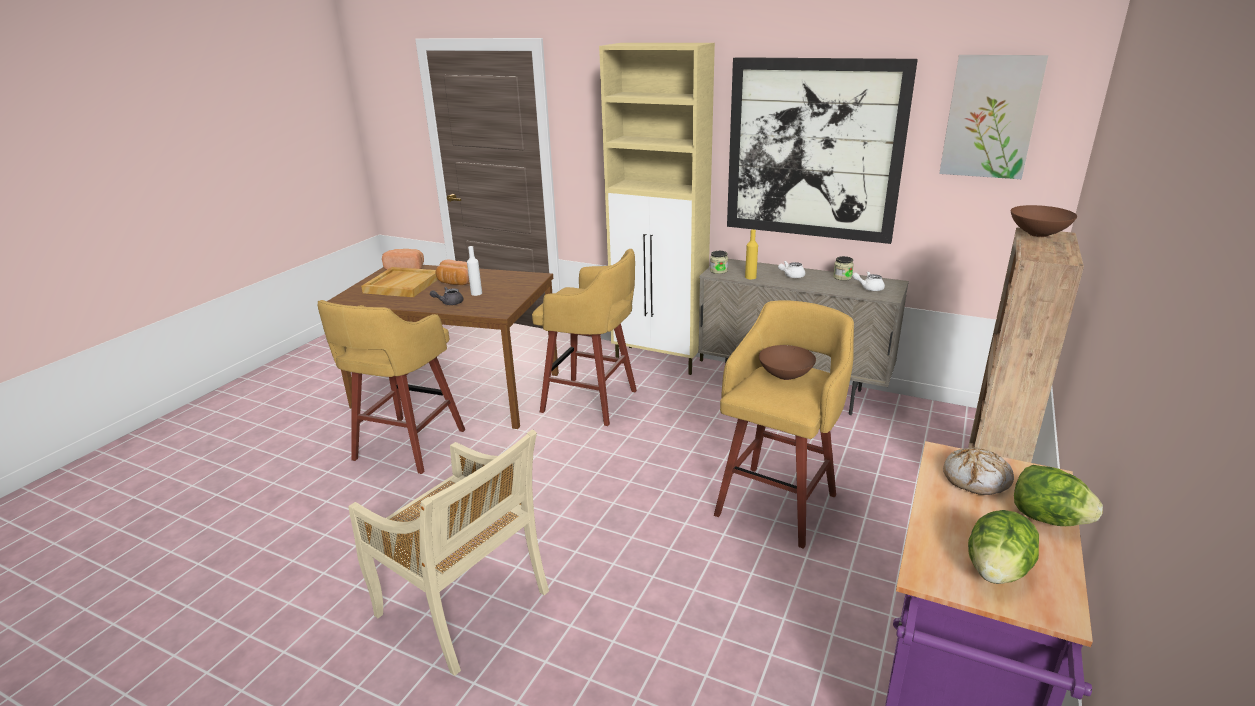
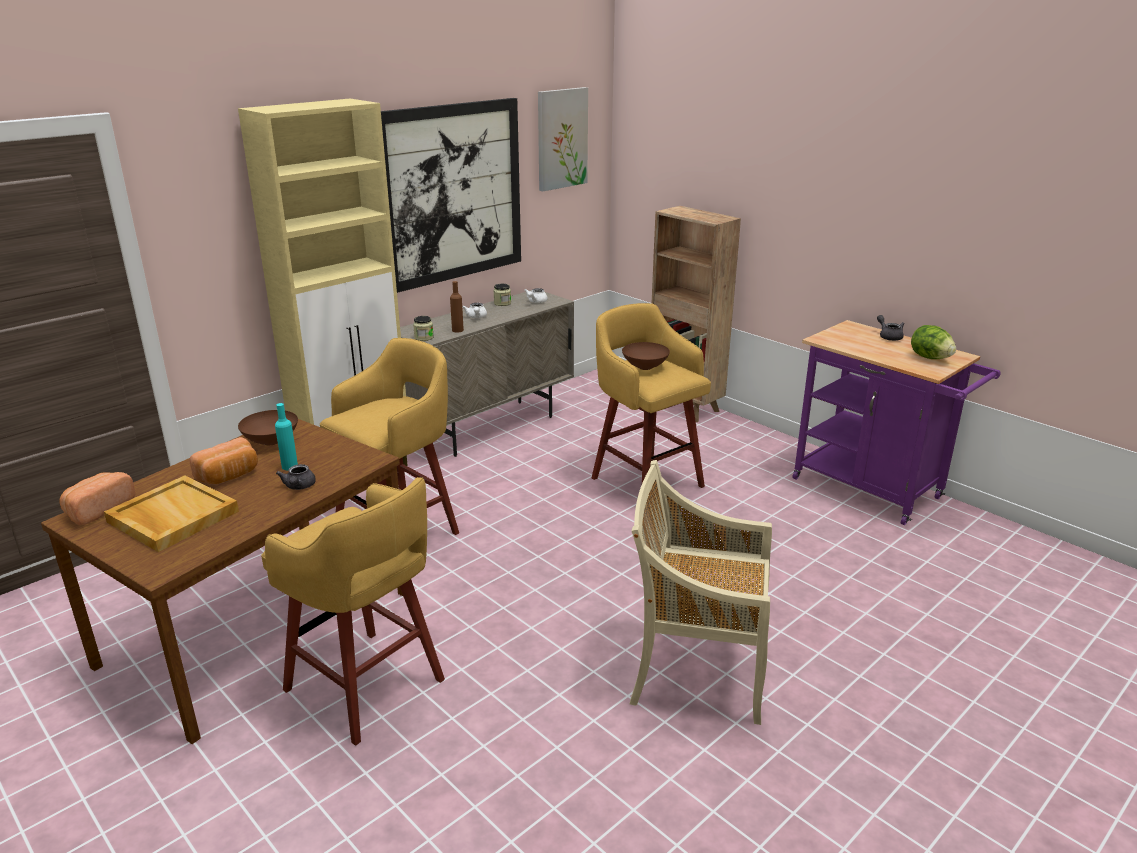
camera: 70 degrees left, 0 degrees up
beige chair [348,429,549,676] -> beige chair turned 135 degrees counterclockwise [630,460,772,725]
white bottle [467,246,482,296] -> turquoise bottle [275,403,298,470]
yellow bottle [745,229,758,279] -> brown bottle [450,281,464,333]
bread [943,448,1014,495] -> none
brown bowl [1011,205,1077,237] -> brown bowl moved to [238,410,298,445]
lettuce [1014,465,1103,526] -> grey teapot [877,315,905,341]

